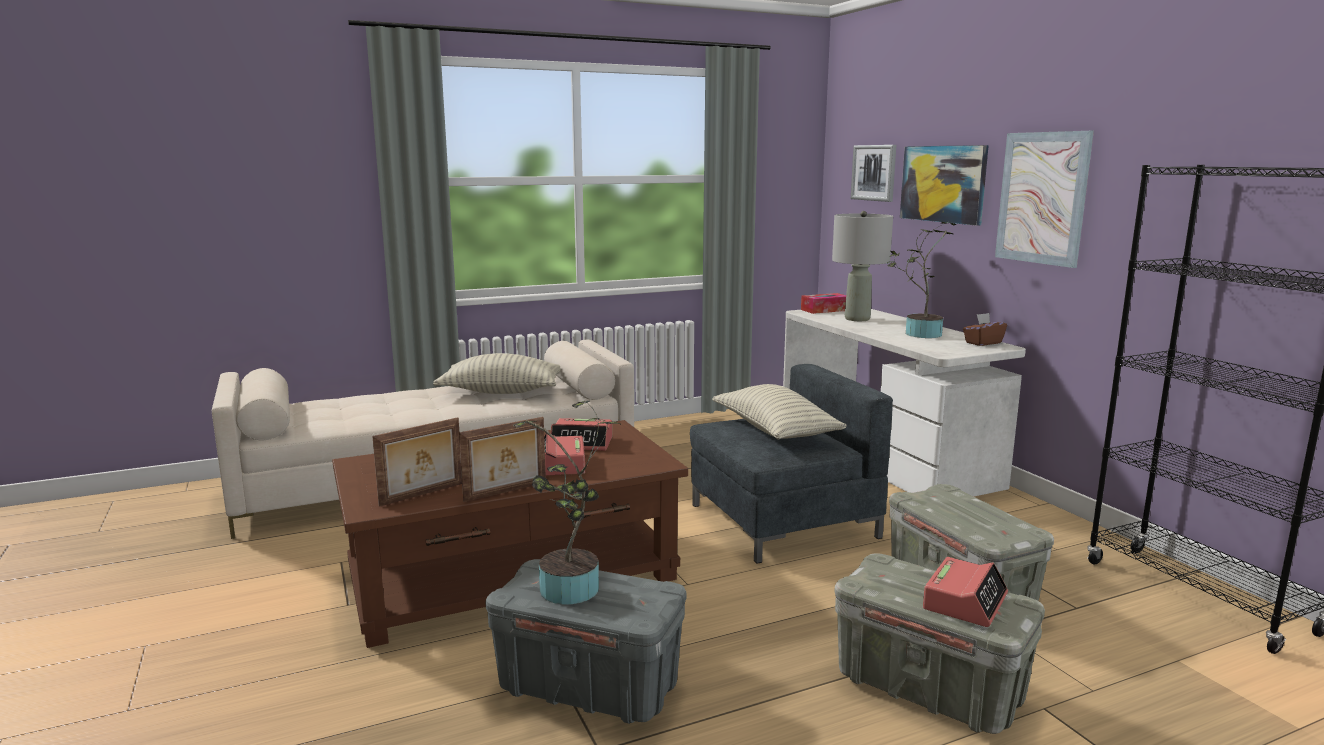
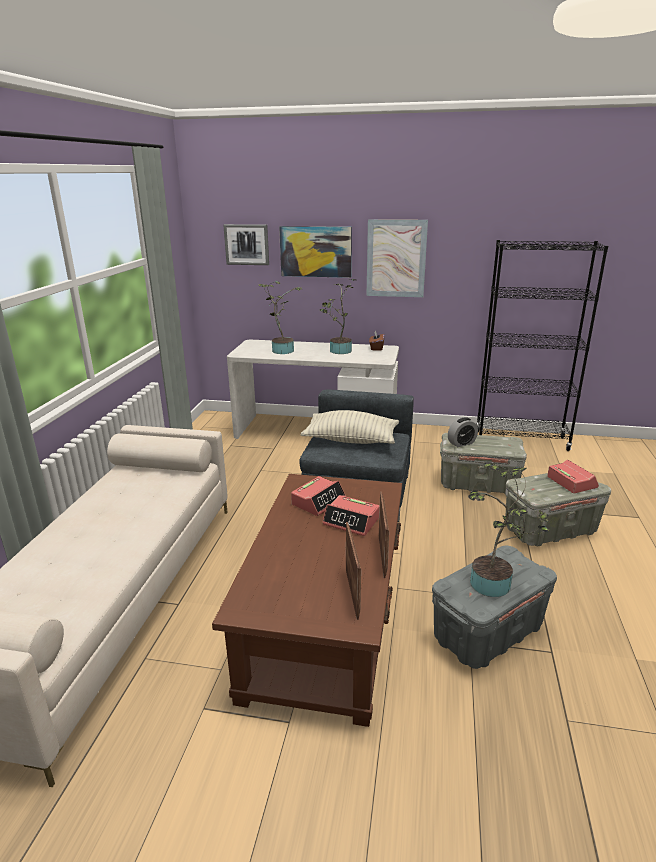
camera: 55 degrees left, 10 degrees up
pillow [433,353,560,394] -> none
tissue box [801,293,846,314] -> none
grey table lamp [832,211,893,321] -> potted plant [258,281,302,354]
none -> alarm clock [448,417,478,447]

